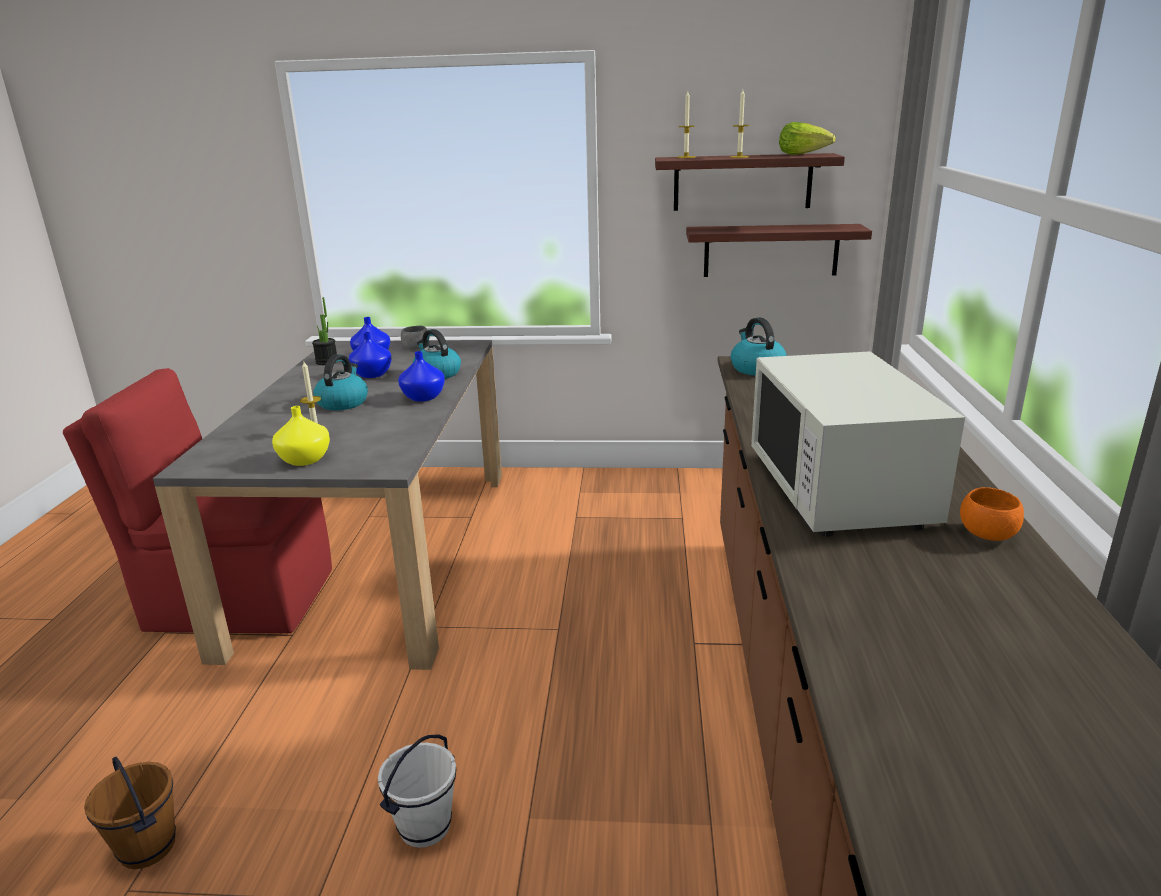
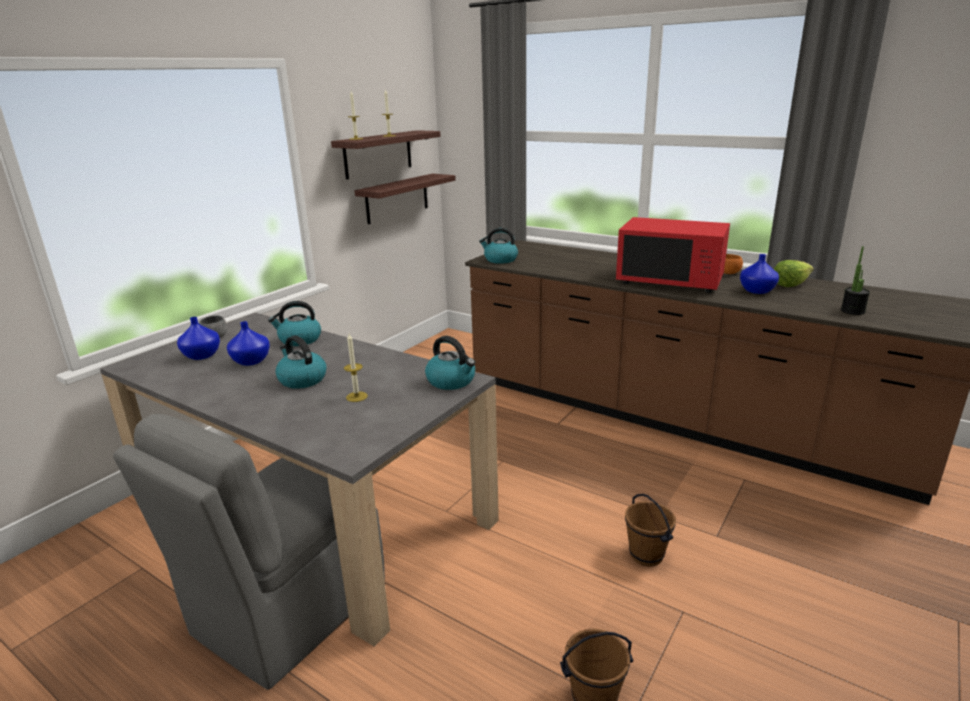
camera: 60 degrees left, 0 degrees up
red chair [63,368,332,634] -> grey chair [113,414,385,690]
yellow vase [272,406,330,466] -> none
potted plant [312,297,337,365] -> potted plant moved to [841,246,870,315]
white bucket [378,734,456,848] -> brown bucket [625,494,676,567]
blue vase [398,351,445,402] -> blue vase moved to [740,254,779,294]
white microwave [751,351,965,537] -> red microwave [616,217,730,293]
lettuce [779,122,836,155] -> lettuce moved to [774,260,814,287]
none -> kettle [425,336,475,390]

